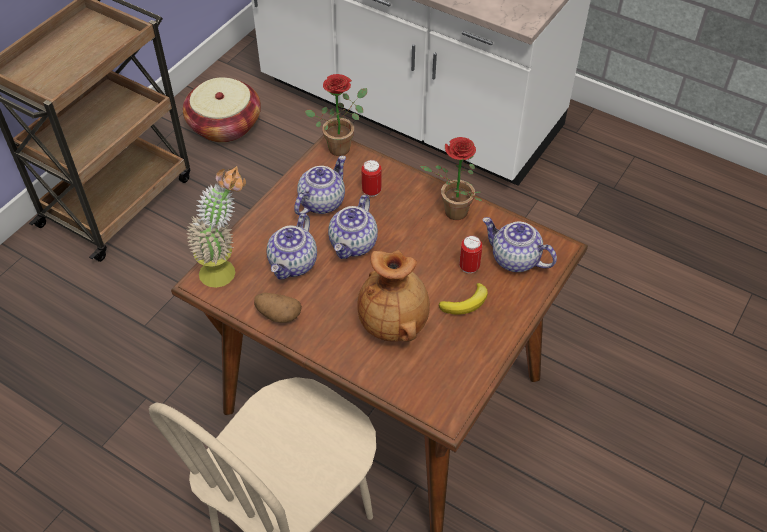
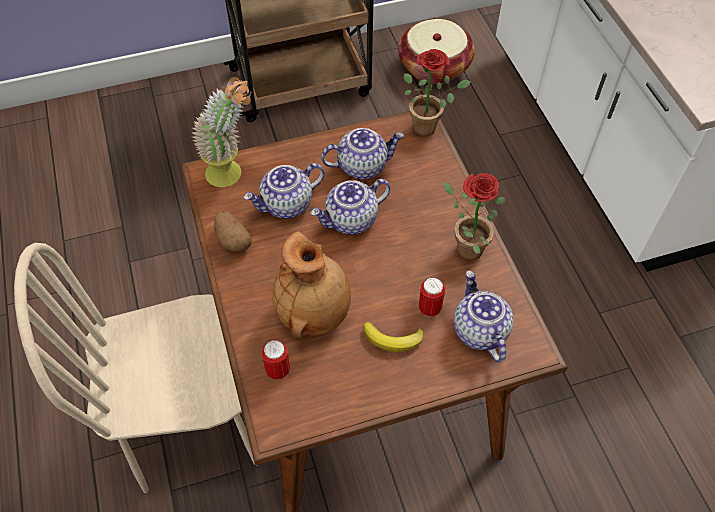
camera: 40 degrees right, 5 degrees up
can [362,160,381,197] -> can moved to [262,340,290,379]

